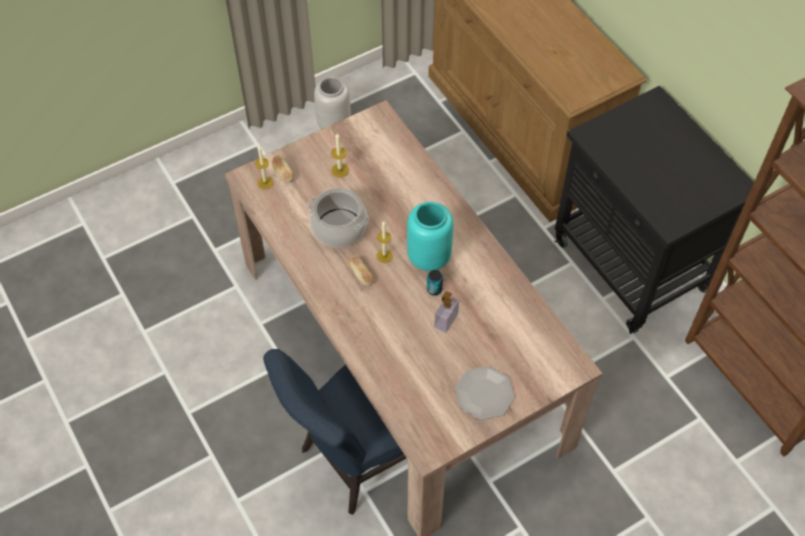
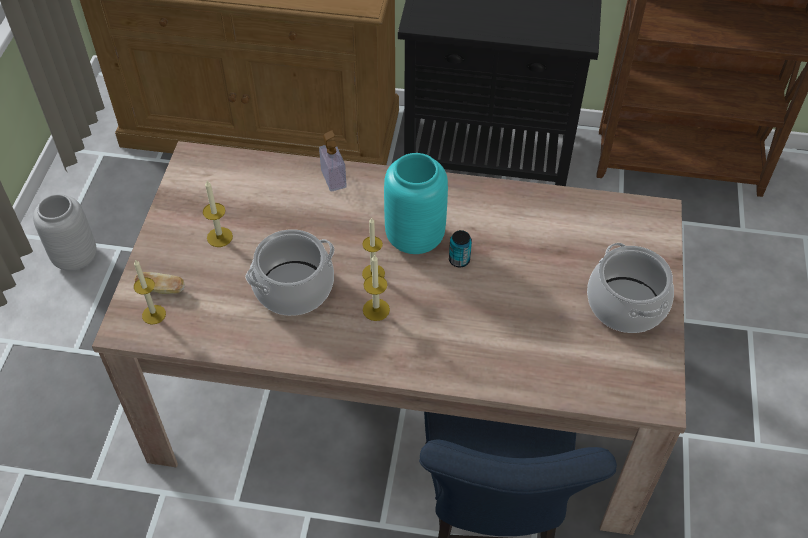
camera: 50 degrees left, 5 degrees down
bread [349,256,373,286] -> candle [363,254,390,321]
soap dispenser [434,291,459,333] -> soap dispenser moved to [319,131,347,192]
plate [455,366,515,420] -> cooking pot [587,243,674,333]

